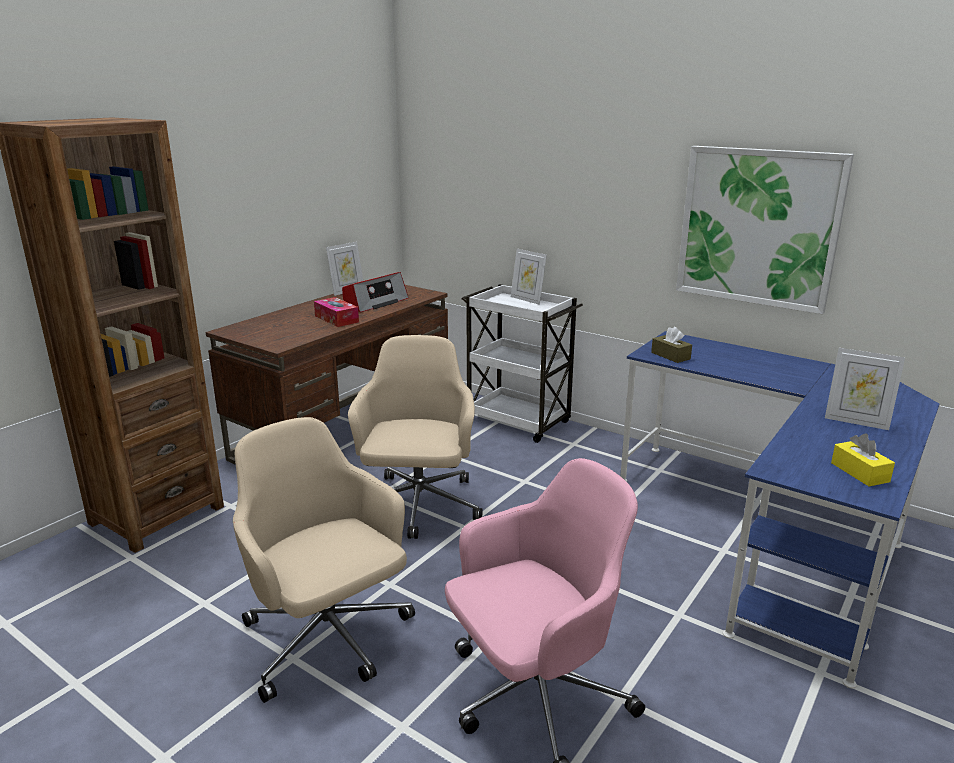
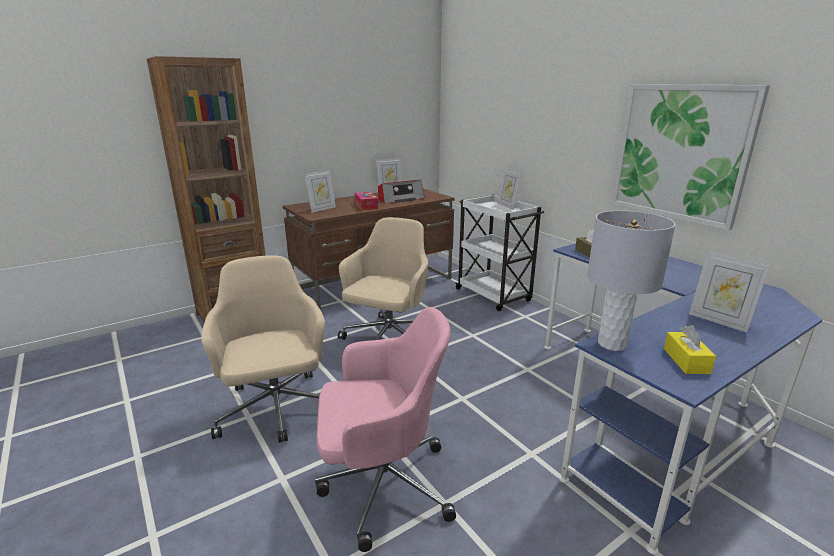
camera: 20 degrees right, 0 degrees up
none -> picture frame [305,170,336,212]
none -> grey table lamp [587,211,676,351]

